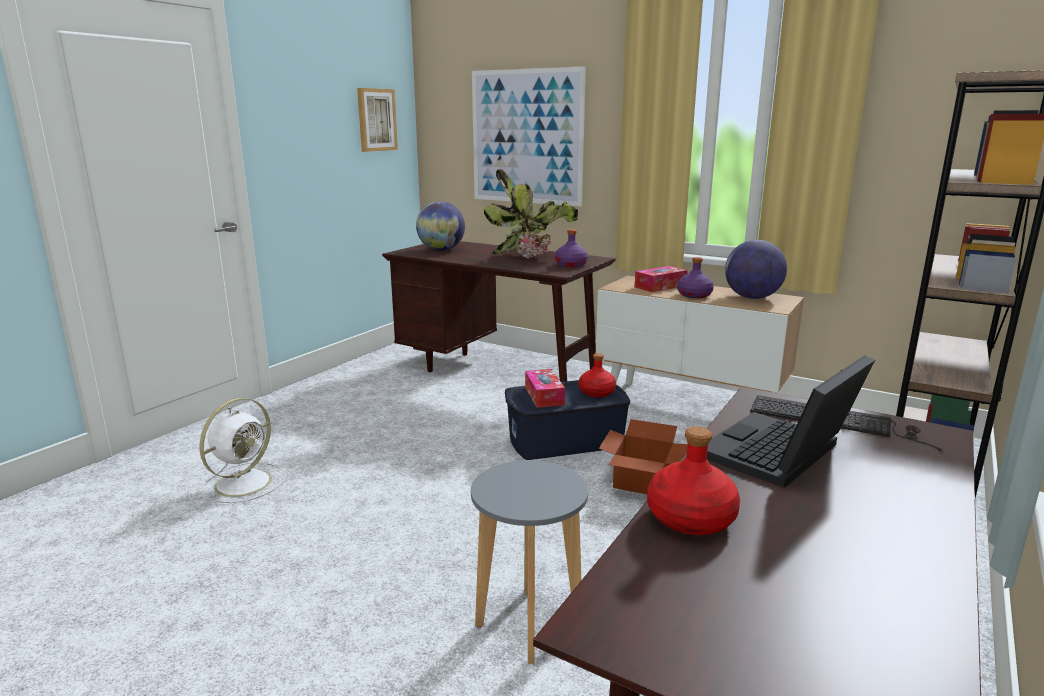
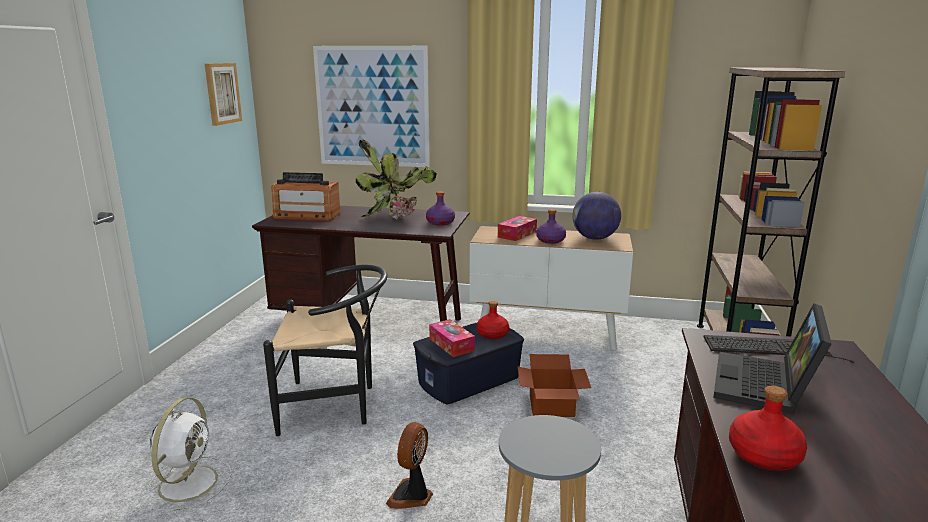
camera: 20 degrees left, 0 degrees up
globe [416,201,465,251] -> radio [271,172,340,221]
none -> black chair [263,265,387,436]
none -> fan [386,422,433,509]

